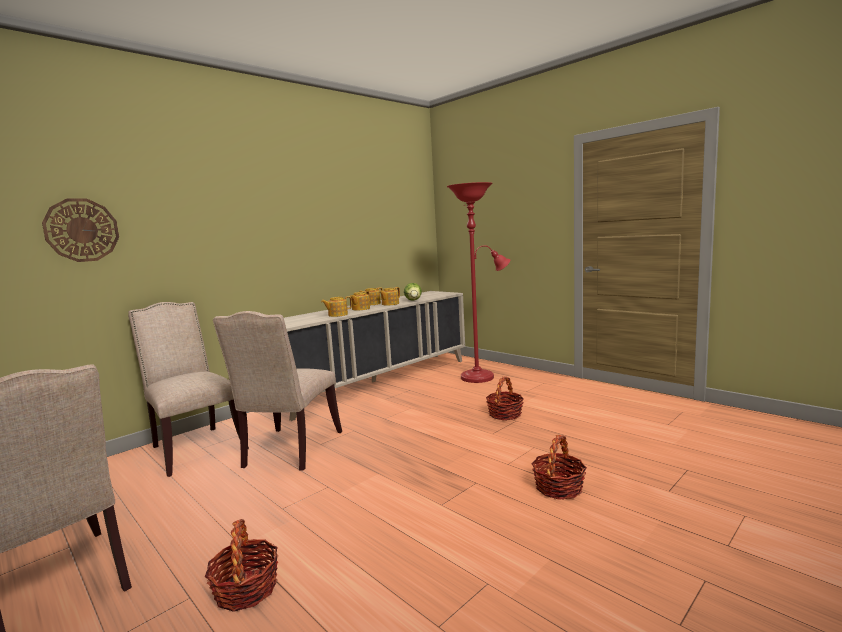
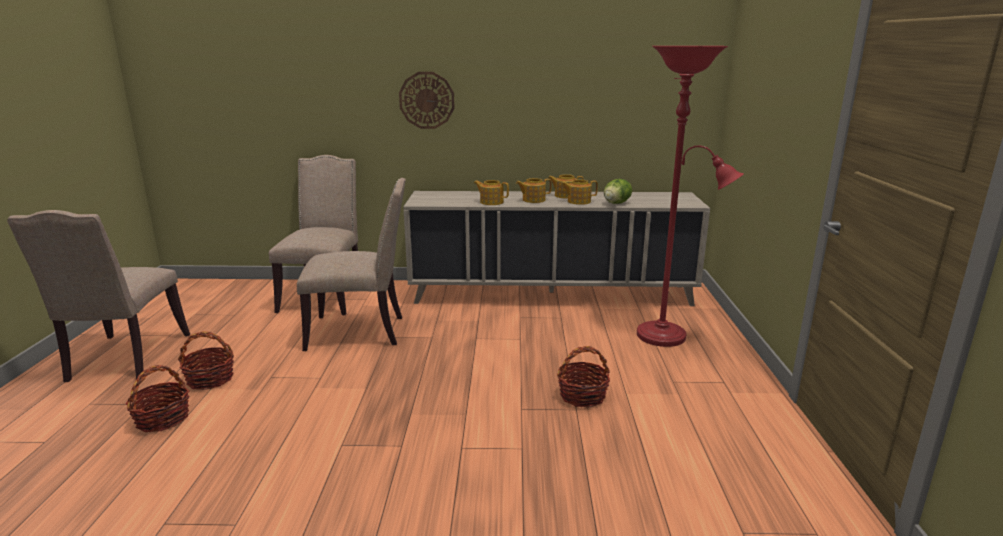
camera: 45 degrees right, 10 degrees up
wall clock [42,198,119,262] -> wall clock moved to [399,72,455,129]
beige chair [213,311,342,471] -> beige chair turned 150 degrees counterclockwise [297,178,406,351]
basket [531,435,587,500] -> basket moved to [178,332,234,390]

